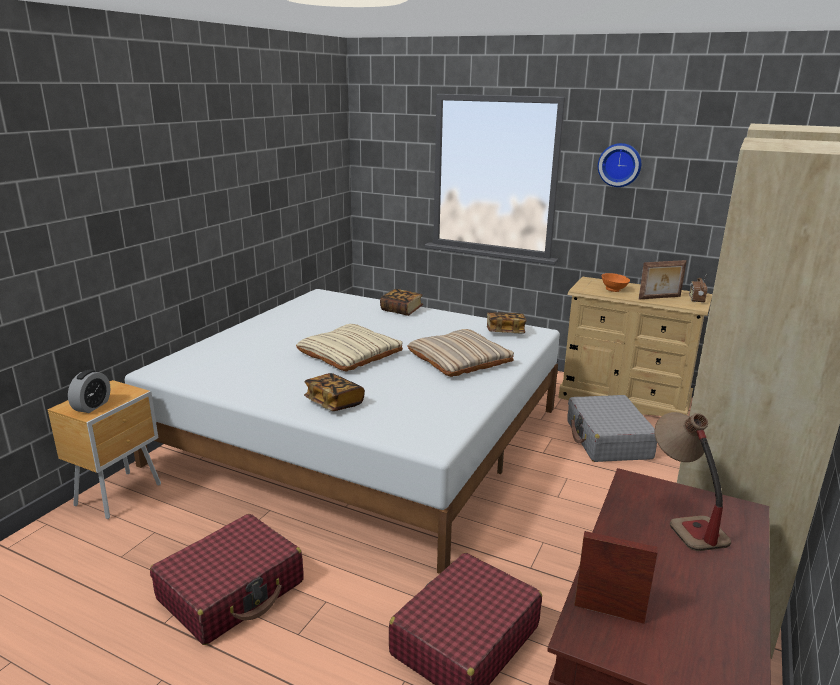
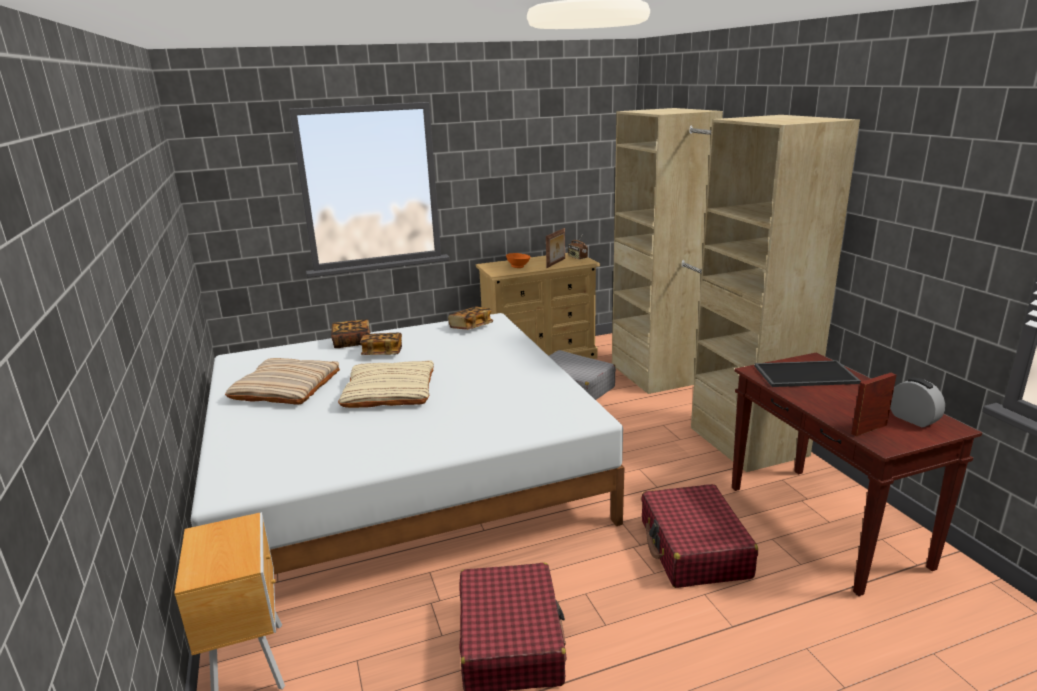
camera: 45 degrees left, 0 degrees up
alarm clock [68,370,111,413] -> alarm clock moved to [890,378,945,428]
book [304,373,365,411] -> book moved to [360,333,402,355]
beige pillow [407,329,514,377] -> beige pillow moved to [225,358,340,404]
wall clock [598,143,641,187] -> none
table lamp [655,412,731,551] -> tray [754,360,861,387]

